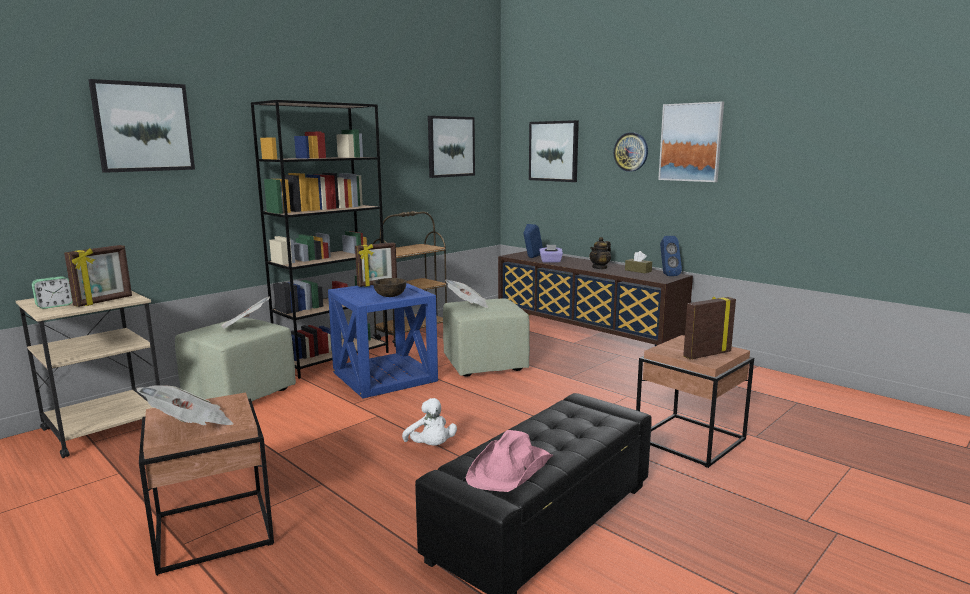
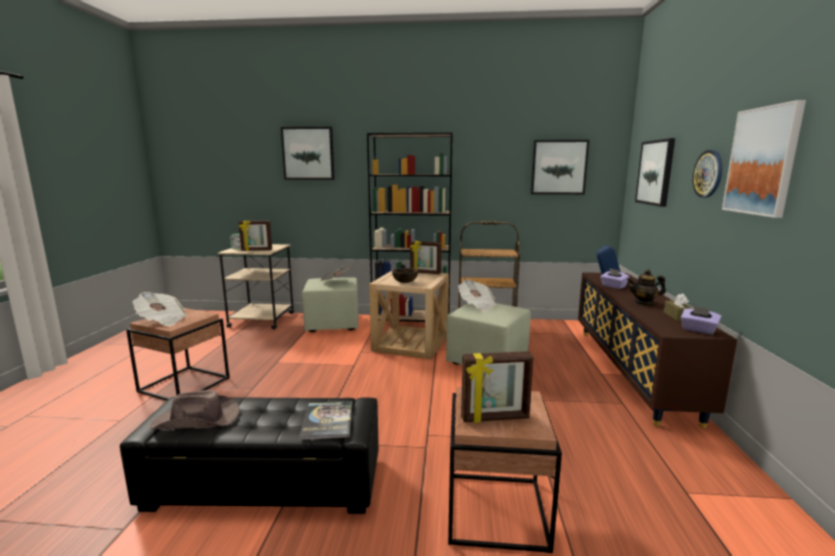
camera: 50 degrees right, 0 degrees up
blue side table [328,283,438,398] -> beige side table [369,271,449,359]
white plush toy [402,398,457,446] -> none
pink hat [466,430,554,492] -> brown hat [150,390,240,430]
blue speaker [660,236,682,276] -> purple tissue box [681,306,721,335]
picture frame [683,296,736,360] -> picture frame turned 150 degrees clockwise [461,351,534,423]
none -> book [299,401,352,440]

